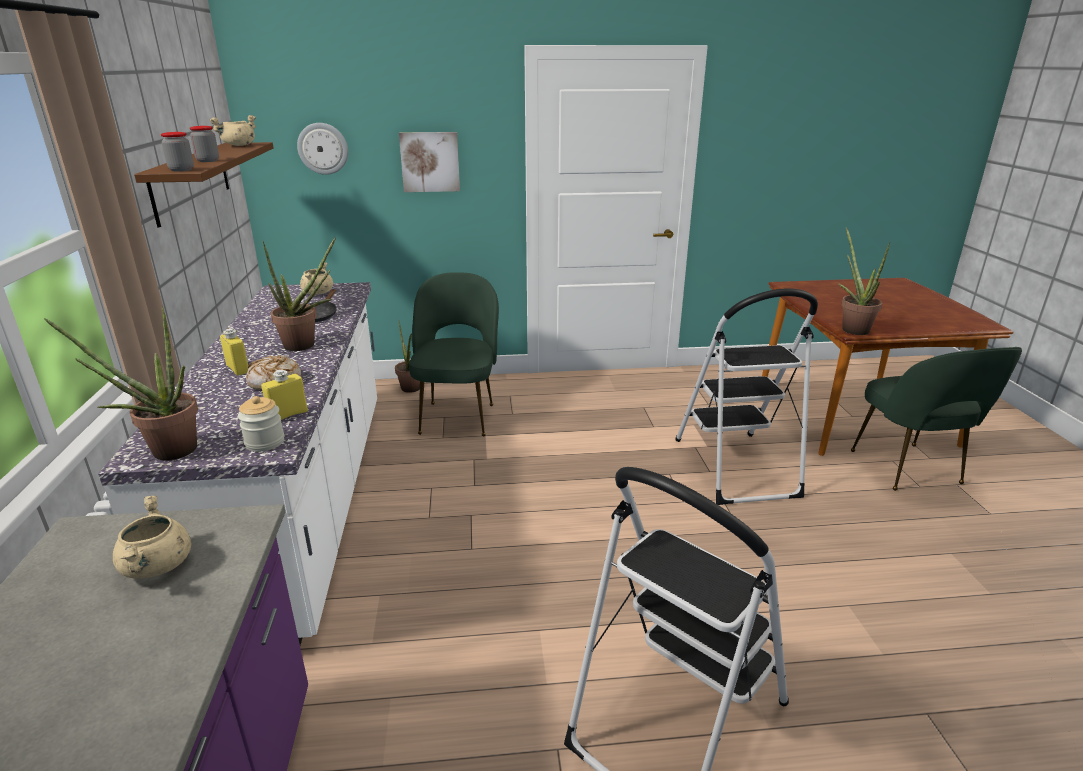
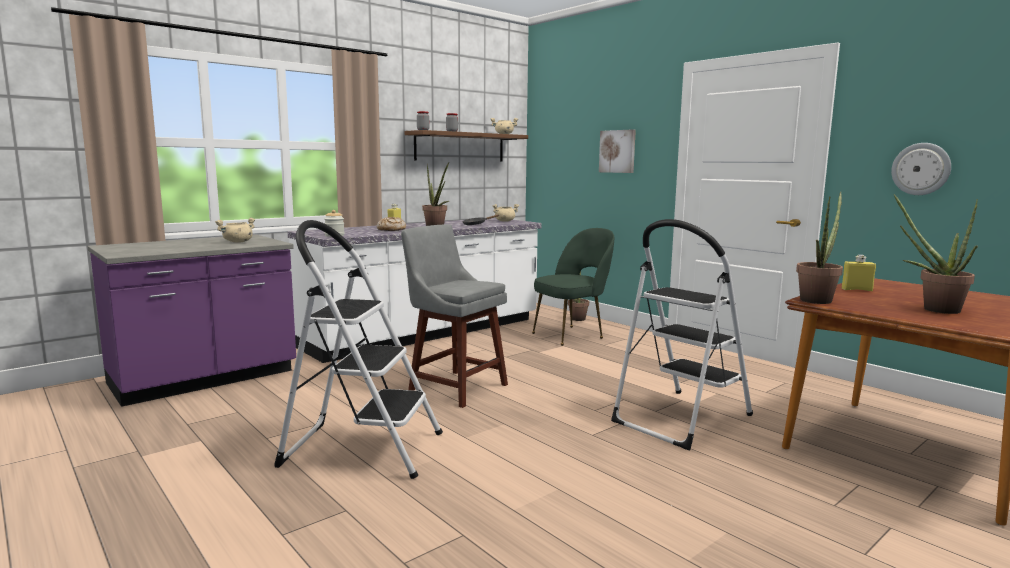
camera: 55 degrees right, 15 degrees down
potted plant [44,307,198,460] -> potted plant moved to [894,194,978,314]
yellow bottle [261,369,308,420] -> yellow bottle moved to [842,255,876,291]
wall clock [297,123,348,175] -> wall clock moved to [891,143,951,195]
green chair [851,347,1022,491] -> none
none -> grey chair [401,224,508,408]

